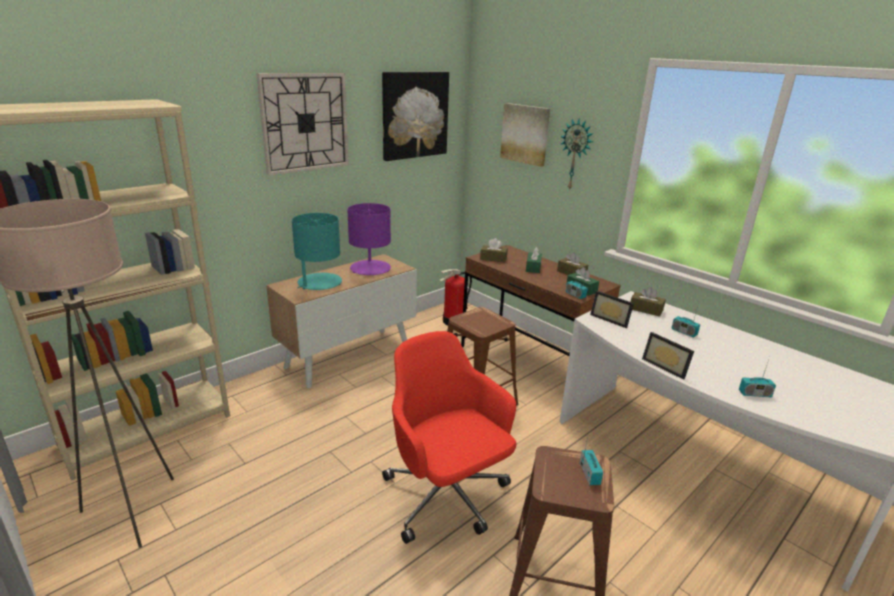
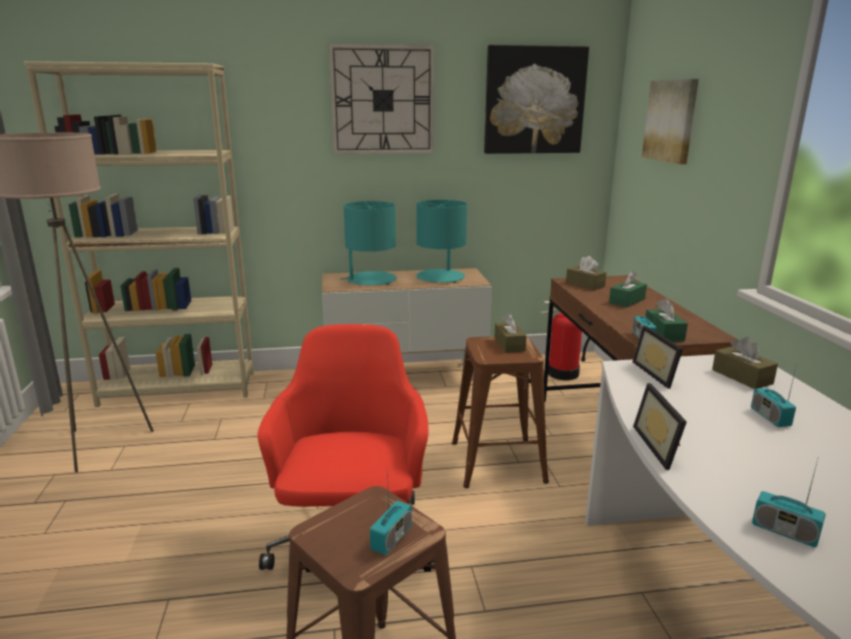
camera: 35 degrees right, 5 degrees down
purple table lamp [347,203,391,275] -> turquoise table lamp [416,199,467,283]
brown tissue box [557,252,588,275] -> brown tissue box moved to [494,313,527,353]
wall clock [560,119,593,191] -> none

